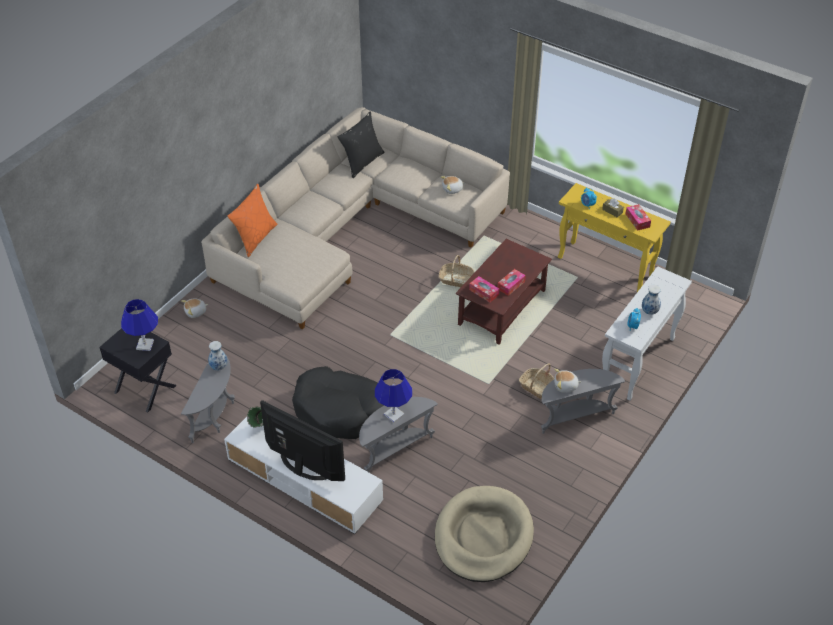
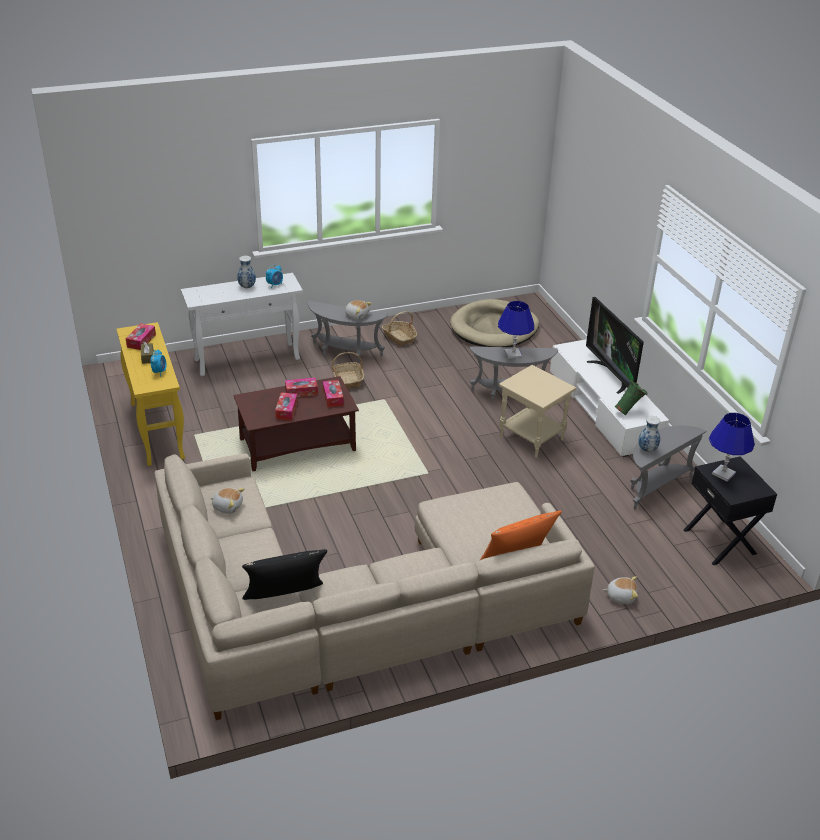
camera: 145 degrees left, 10 degrees down
black dog bed [292,366,384,439] -> beige side table [499,365,576,458]
basket [438,255,474,287] -> basket moved to [382,311,417,346]
none -> tissue box [275,393,298,420]

